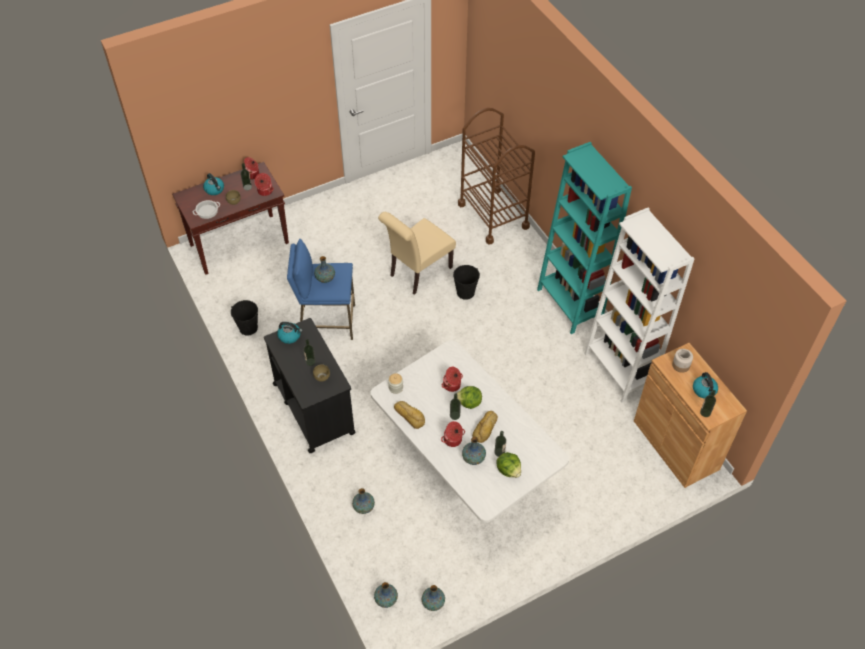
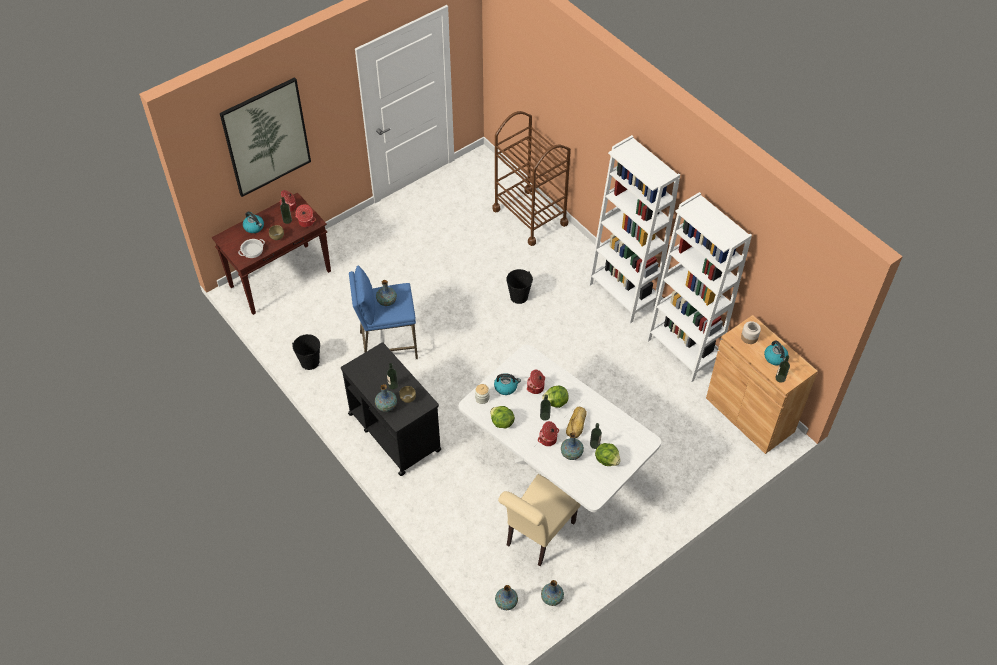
camera: 10 degrees left, 0 degrees up
kettle [277,322,303,344] -> kettle moved to [494,373,521,395]
vase [352,488,375,514] -> vase moved to [375,384,397,412]
beige chair [378,212,456,295] -> beige chair moved to [498,474,581,566]
bread [394,401,425,429] -> lettuce [490,406,515,428]
turquoise bookcase [537,142,632,334] -> white bookcase [588,135,680,323]
none -> picture [220,77,311,197]

